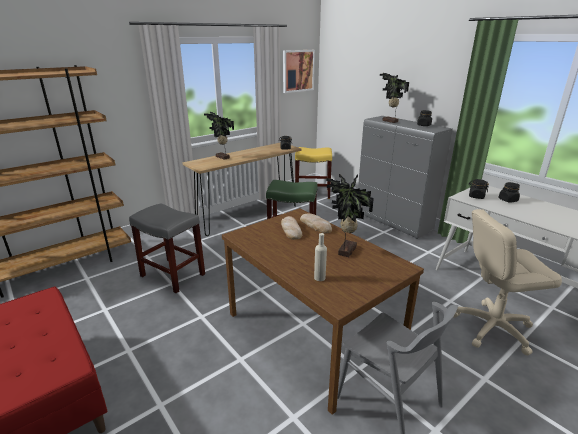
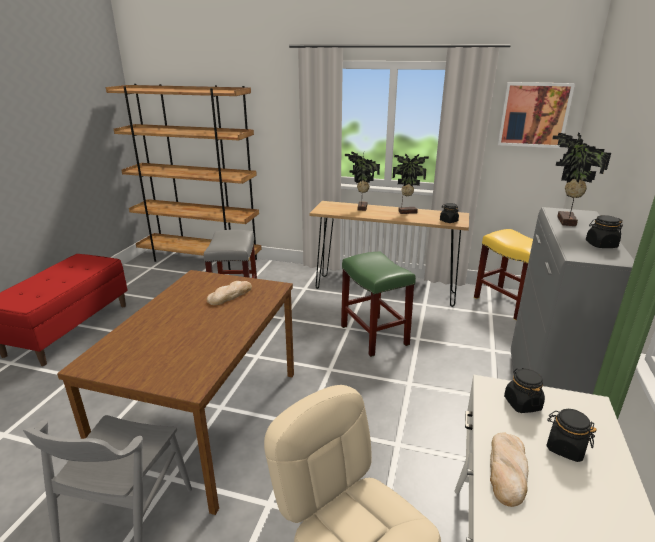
camera: 55 degrees right, 0 degrees up
bread [300,213,332,233] -> bread moved to [490,432,528,507]
beige bottle [314,233,327,281] -> none
potted plant [326,174,374,257] -> potted plant moved to [393,153,429,214]

